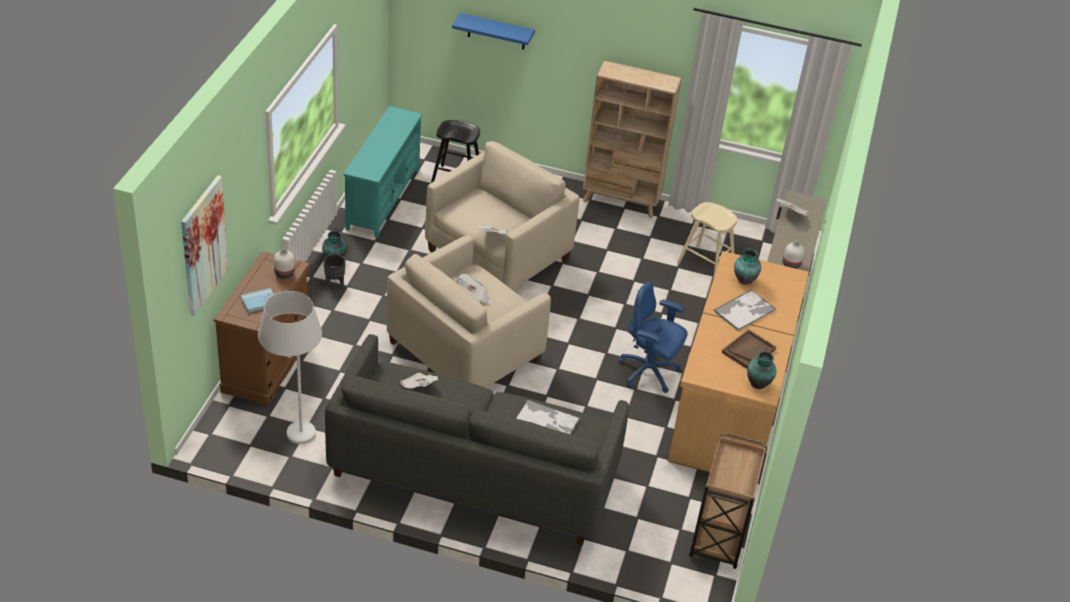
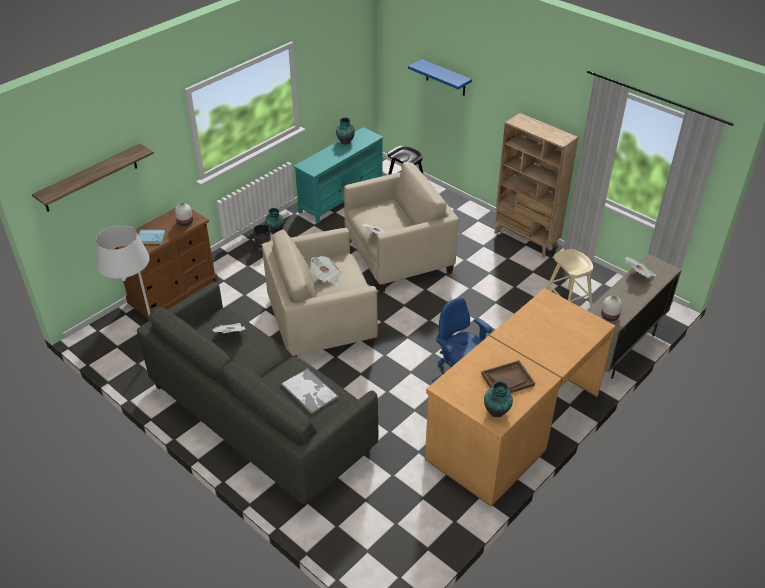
camera: 30 degrees right, 0 degrees up
picture [181,175,229,316] -> shelf [32,144,154,212]
brown cart [689,432,767,569] -> none
tray [714,289,776,331] -> none
vase [734,248,761,285] -> vase moved to [336,118,355,144]

